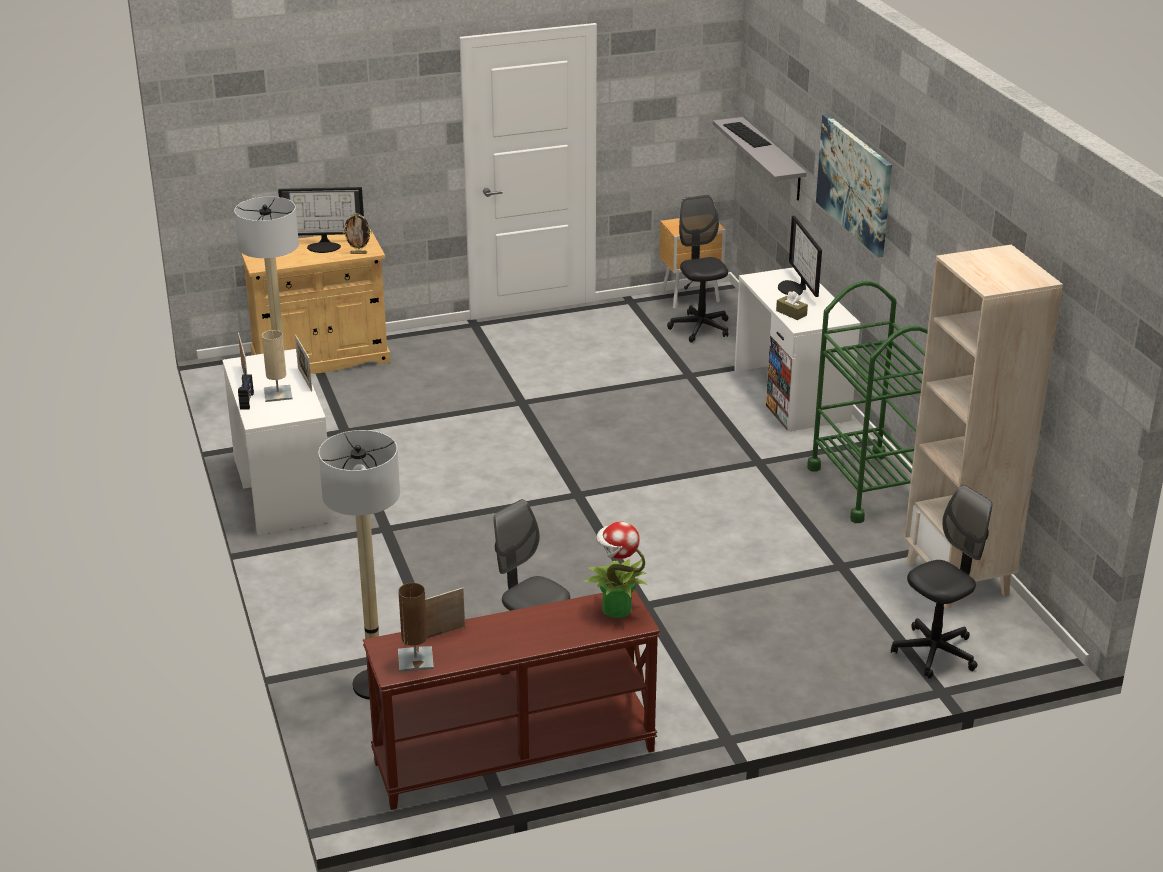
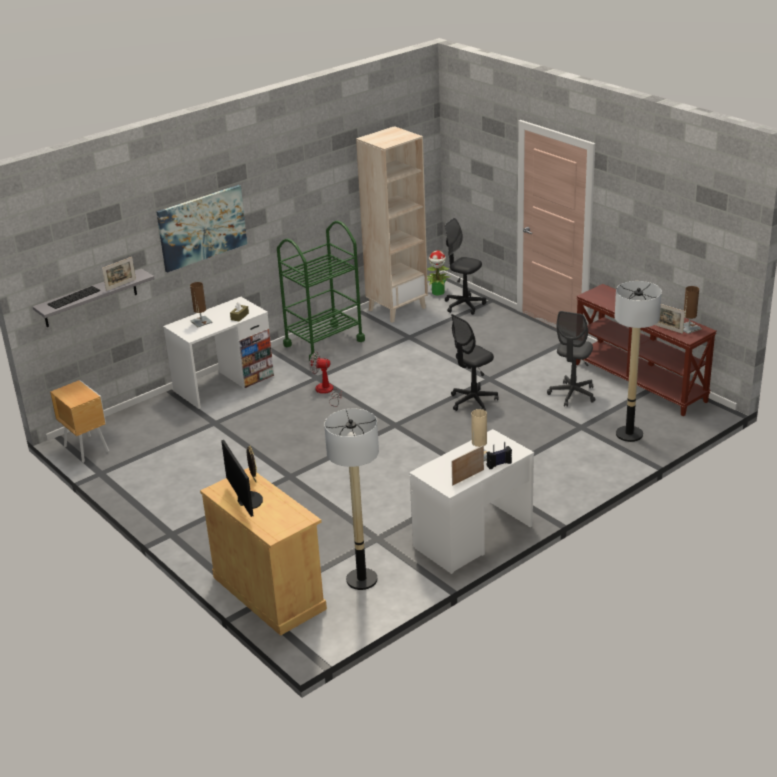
camera: 110 degrees left, 0 degrees up
picture frame [295,335,312,392] -> picture frame moved to [102,257,136,291]
potted plant [583,522,647,618] -> potted plant moved to [427,250,450,295]
black office chair [667,195,728,343] -> black office chair moved to [451,314,499,411]
monitor [778,216,822,297] -> brown table lamp [190,282,213,327]
none -> fan [310,352,342,407]

